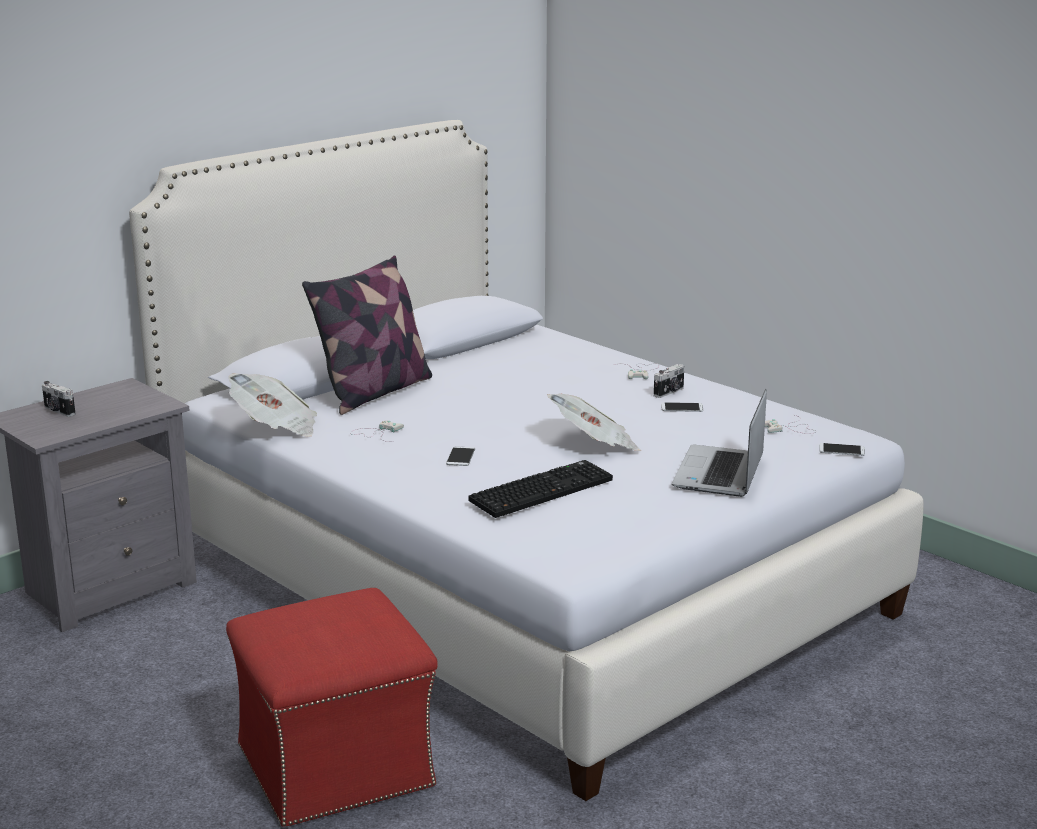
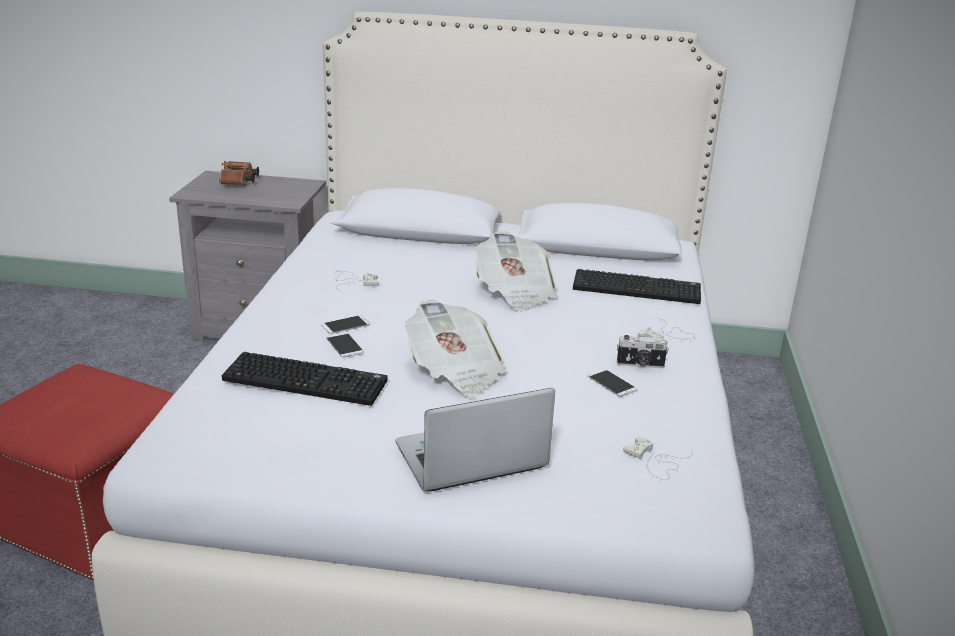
camera: 50 degrees right, 5 degrees up
camera [42,381,76,417] -> brown binoculars [219,161,259,186]
newspaper [228,373,317,437] -> newspaper moved to [476,231,557,312]
pillow [302,255,432,415] -> none
phone [820,443,865,456] -> phone moved to [326,333,364,358]
none -> keyboard [573,269,701,304]

